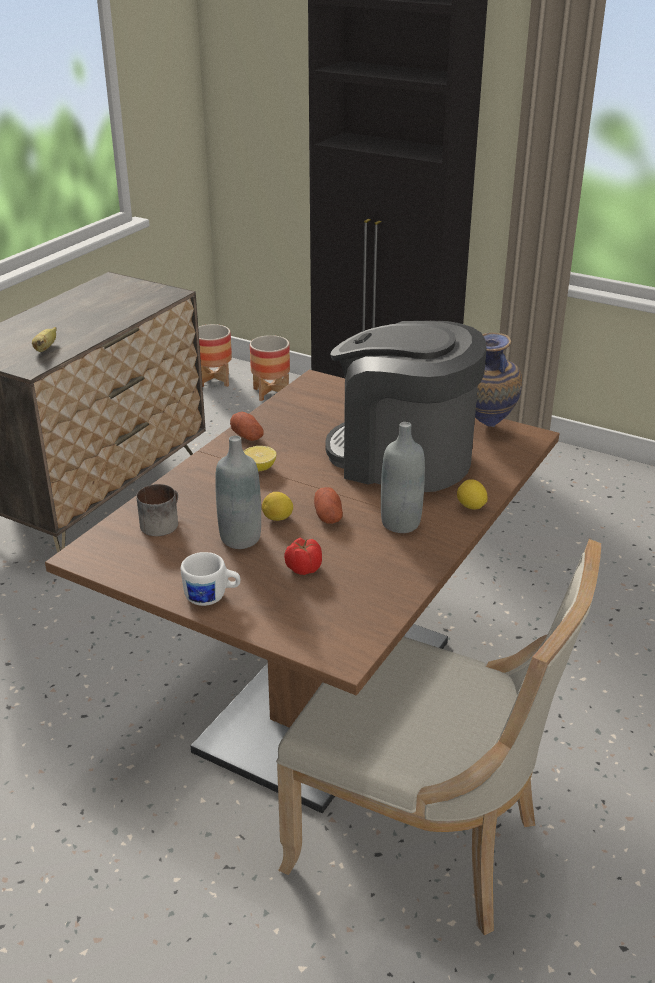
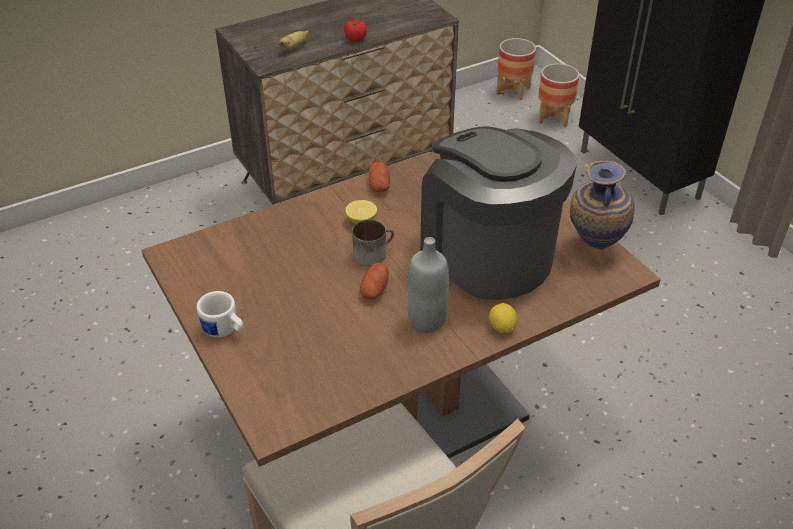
camera: 30 degrees right, 10 degrees up
mug [136,484,178,536] -> mug moved to [352,220,394,266]
grey bottle [215,436,261,549] -> none
lemon [262,492,293,521] -> none
tomato [284,537,322,575] -> tomato moved to [344,19,367,42]

